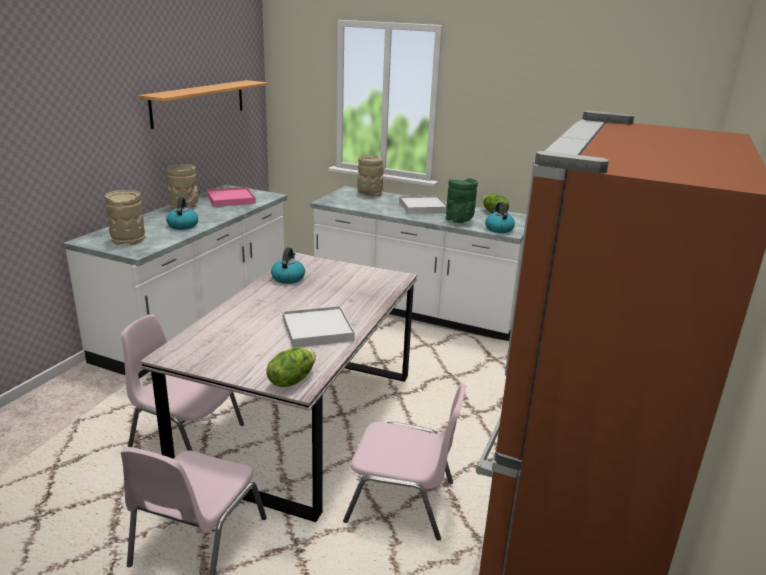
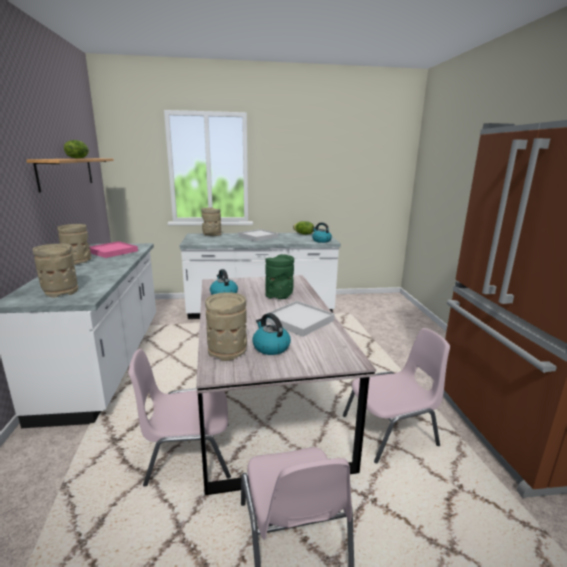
camera: 30 degrees left, 5 degrees down
kettle [166,197,198,230] -> kettle moved to [252,313,291,355]
lettuce [266,347,316,387] -> lettuce moved to [64,140,89,159]
green vase [446,178,478,223] -> green vase moved to [266,254,294,299]
none -> beige vase [205,292,247,361]

